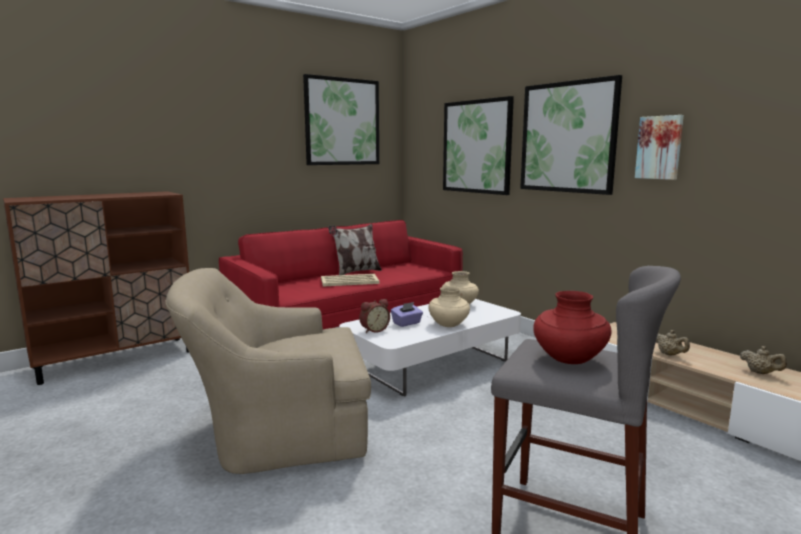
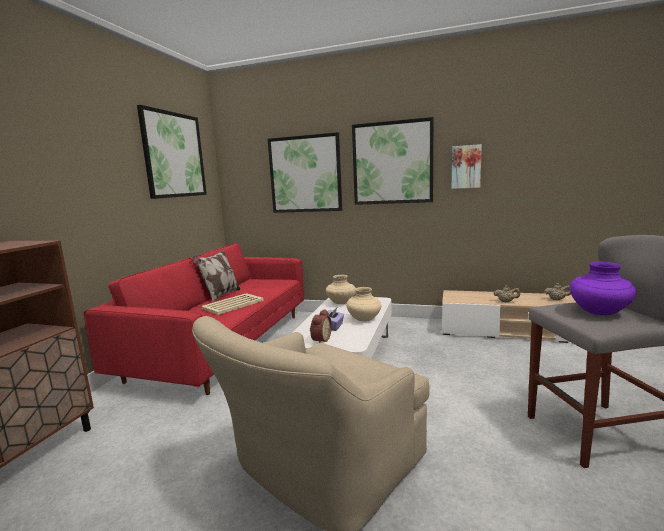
camera: 35 degrees left, 0 degrees up
red vase [533,291,612,364] -> purple vase [570,261,636,315]

